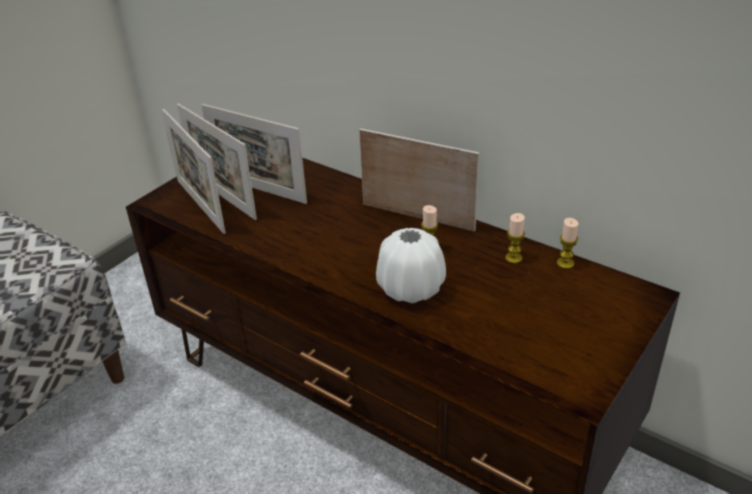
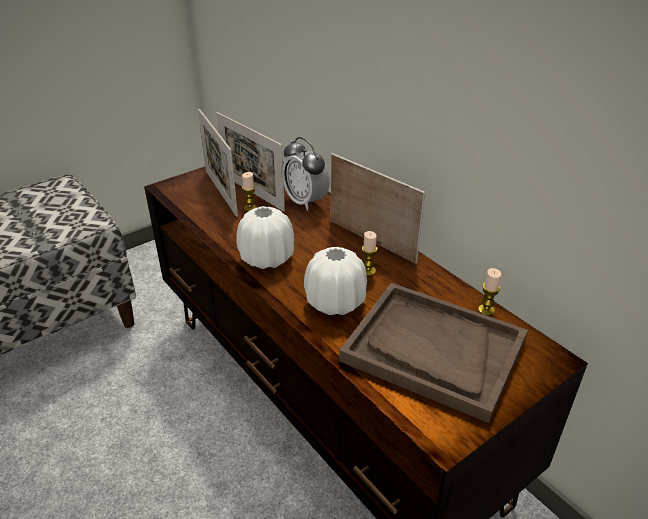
camera: 15 degrees right, 0 degrees up
picture frame [162,109,226,234] -> none
candle [505,213,525,263] -> candle moved to [242,172,257,212]
none -> white vase [236,206,294,269]
none -> alarm clock [283,137,329,211]
none -> brown tray [339,283,528,423]

